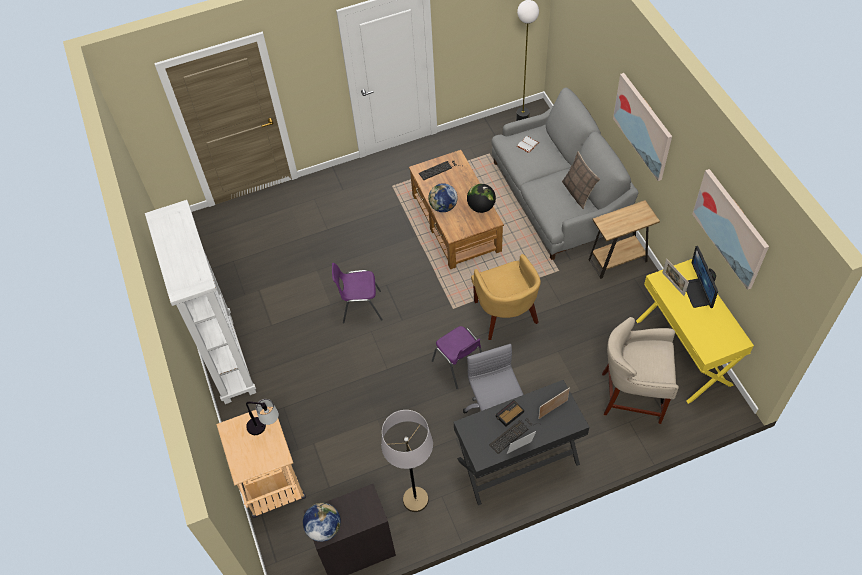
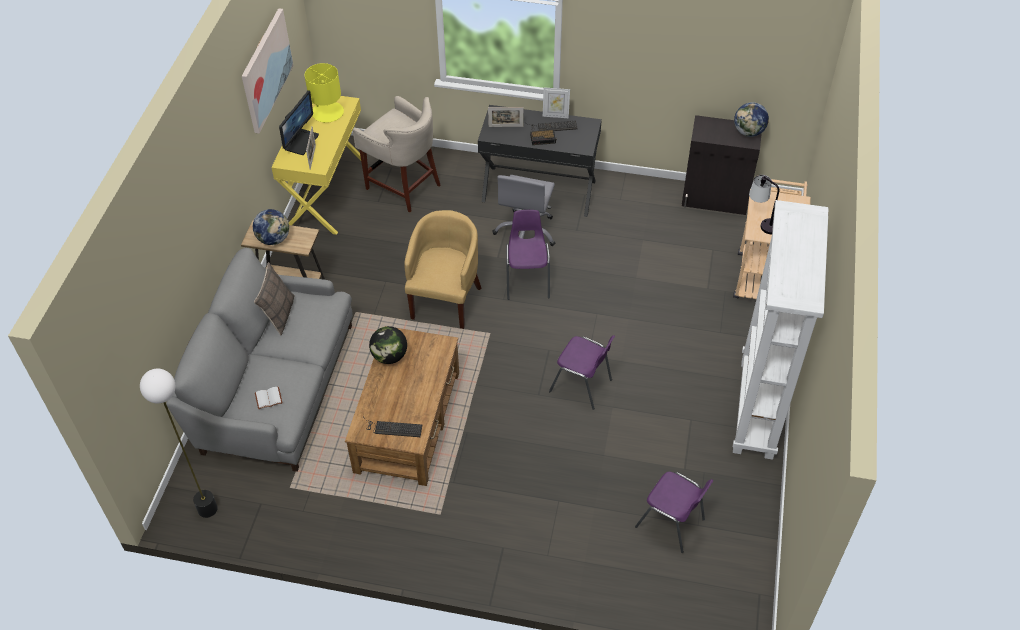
camera: 150 degrees left, 5 degrees down
grey floor lamp [381,410,433,512] -> none
globe [428,183,458,212] -> globe moved to [253,209,289,245]
picture [613,73,672,181] -> none
none -> yellow table lamp [305,63,344,123]
none -> purple chair [635,472,714,553]

